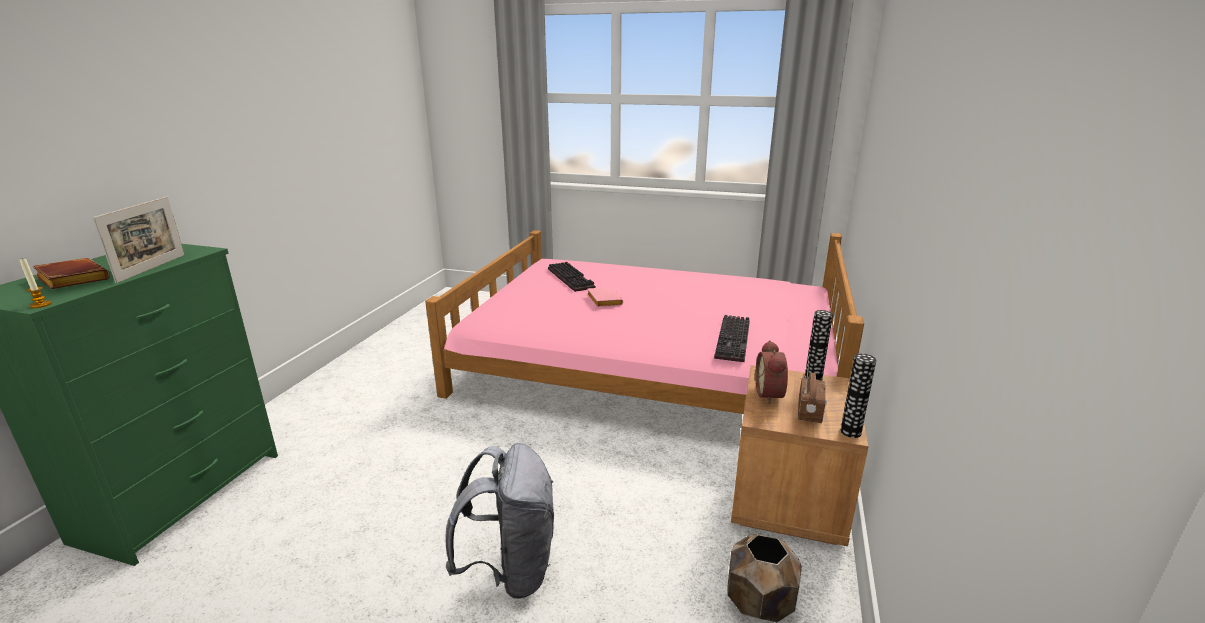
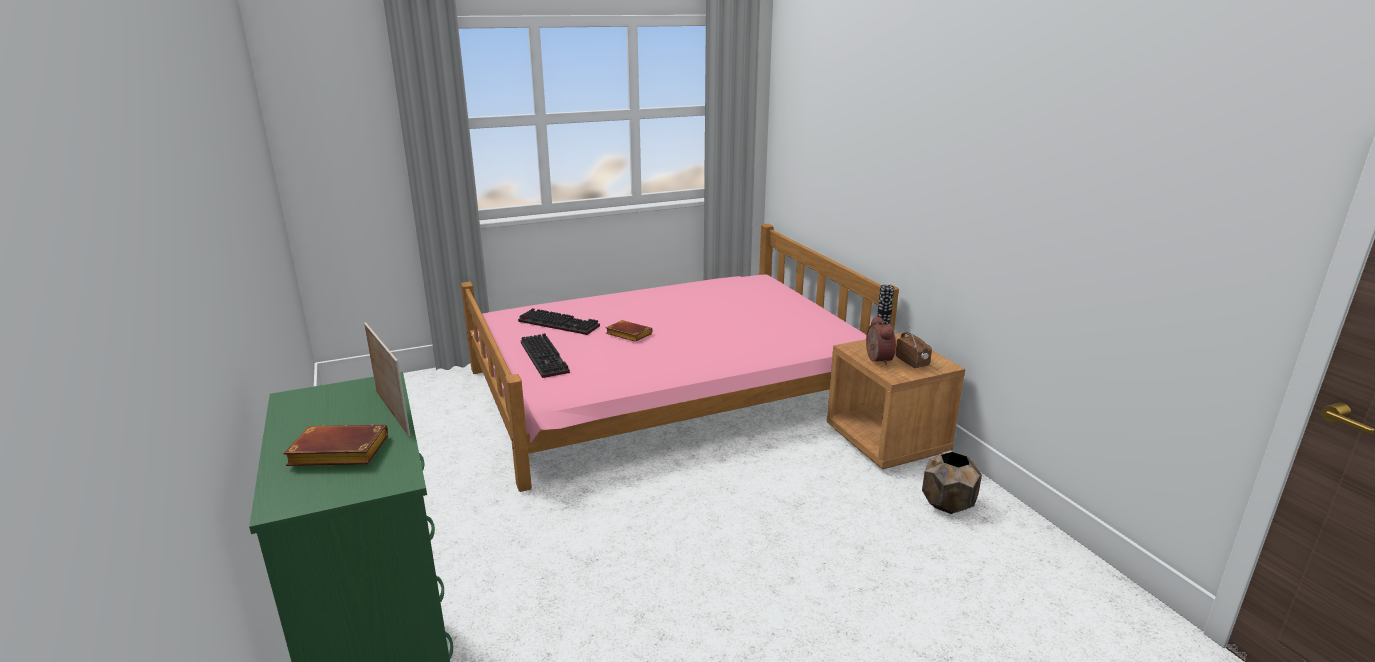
camera: 40 degrees left, 0 degrees up
candle [20,259,52,308] -> none
grey backpack [445,443,554,599] -> none
pink book [587,287,623,307] -> brown book [606,320,653,342]
keyboard [714,315,750,362] -> keyboard moved to [521,333,570,378]
alarm clock [755,340,788,404] -> alarm clock turned 150 degrees counterclockwise [866,316,896,366]
vase [840,353,876,438] -> none

